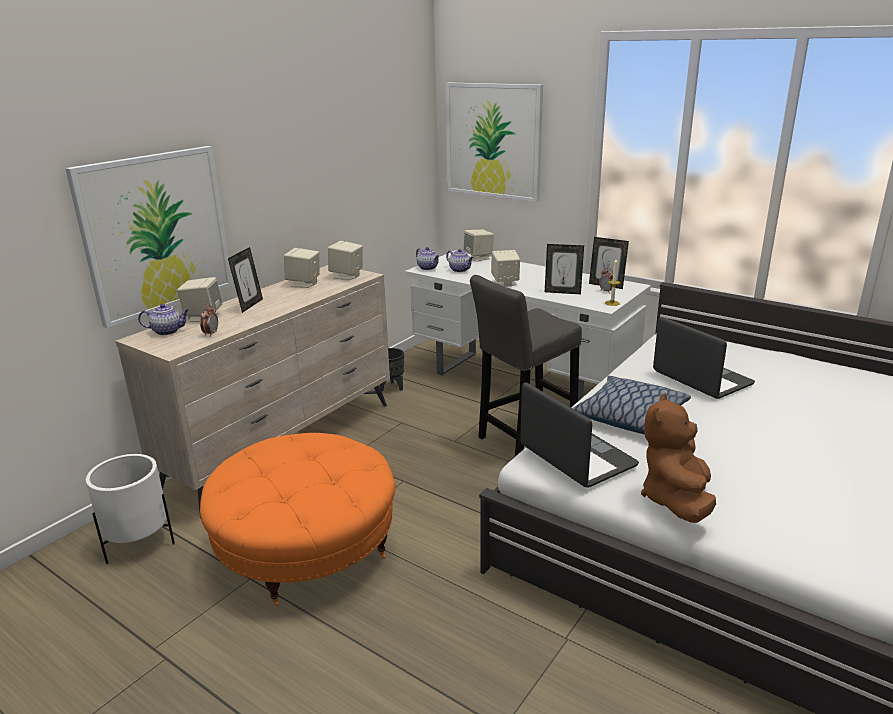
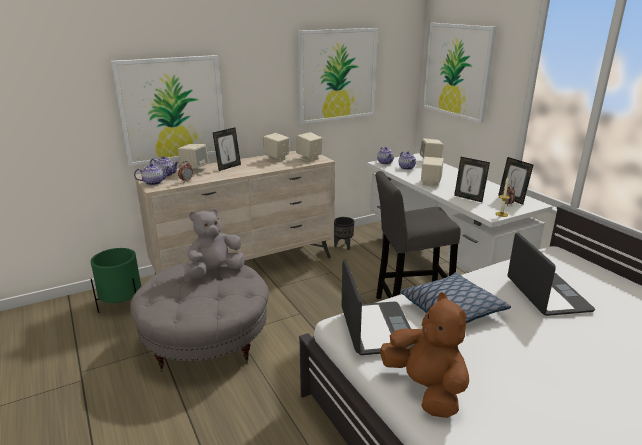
camera: 25 degrees right, 0 degrees up
white planter [86,454,175,564] -> green planter [91,248,141,313]
orange ottoman [200,433,395,607] -> grey ottoman [130,261,269,372]
brown plush toy [641,393,716,523] -> brown plush toy turned 105 degrees clockwise [380,292,469,418]
none -> teapot [134,163,169,185]
none -> grey plush toy [186,208,245,279]
none -> picture [298,28,378,124]

